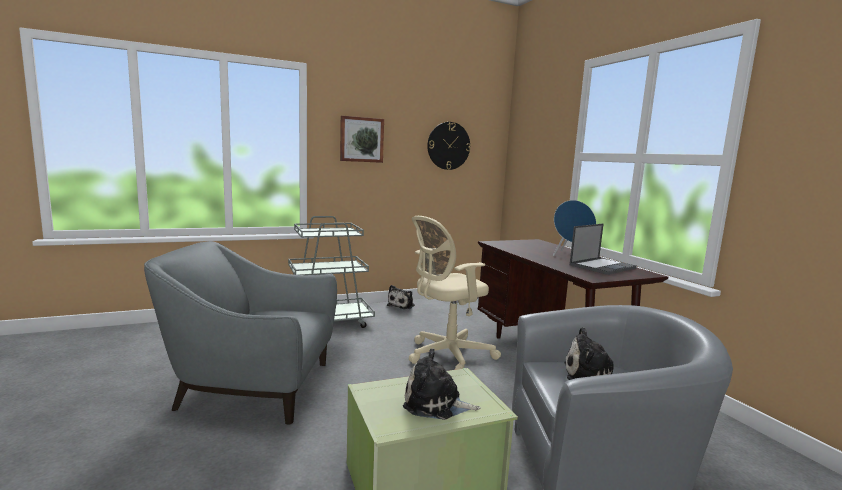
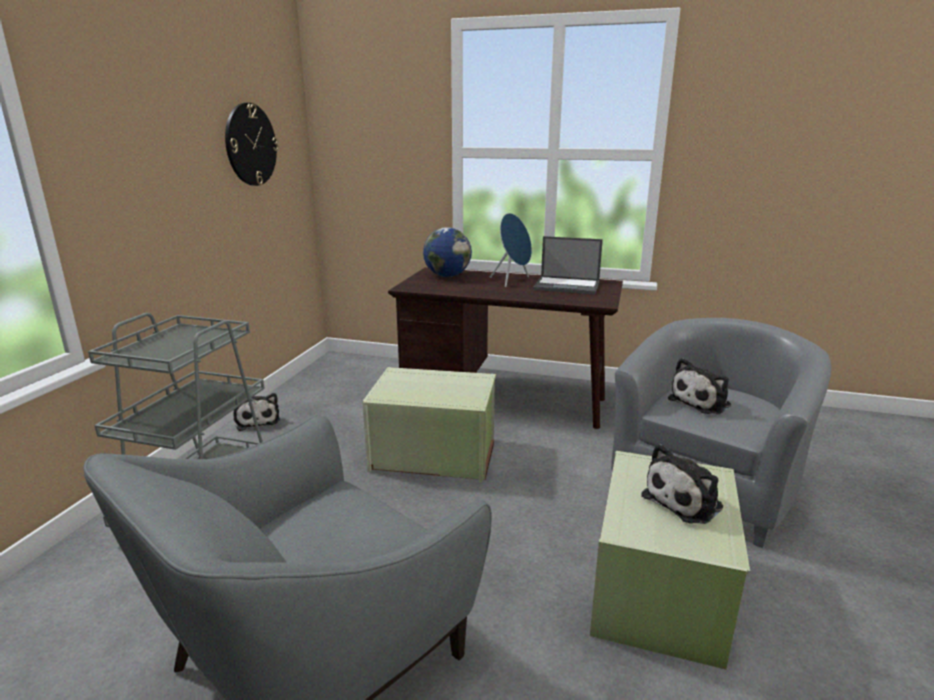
camera: 50 degrees left, 10 degrees up
picture [340,116,384,163] -> none
beige office chair [409,216,501,370] -> green storage box [362,367,496,482]
laptop [570,224,637,275] -> laptop turned 105 degrees clockwise [533,236,603,295]
none -> globe [423,227,472,277]

